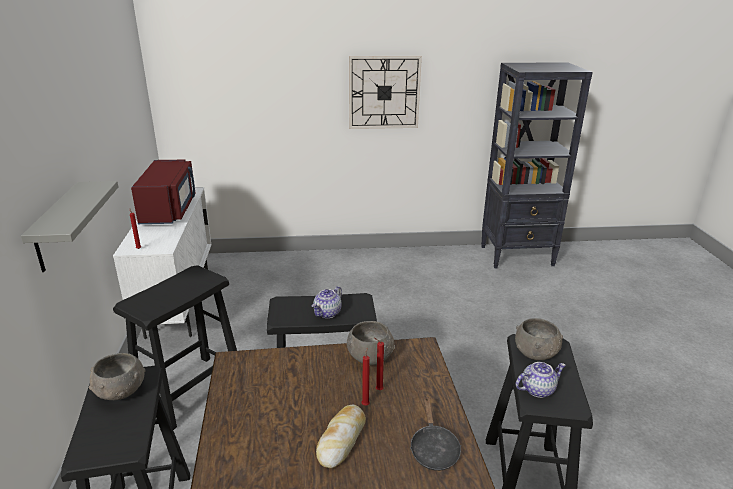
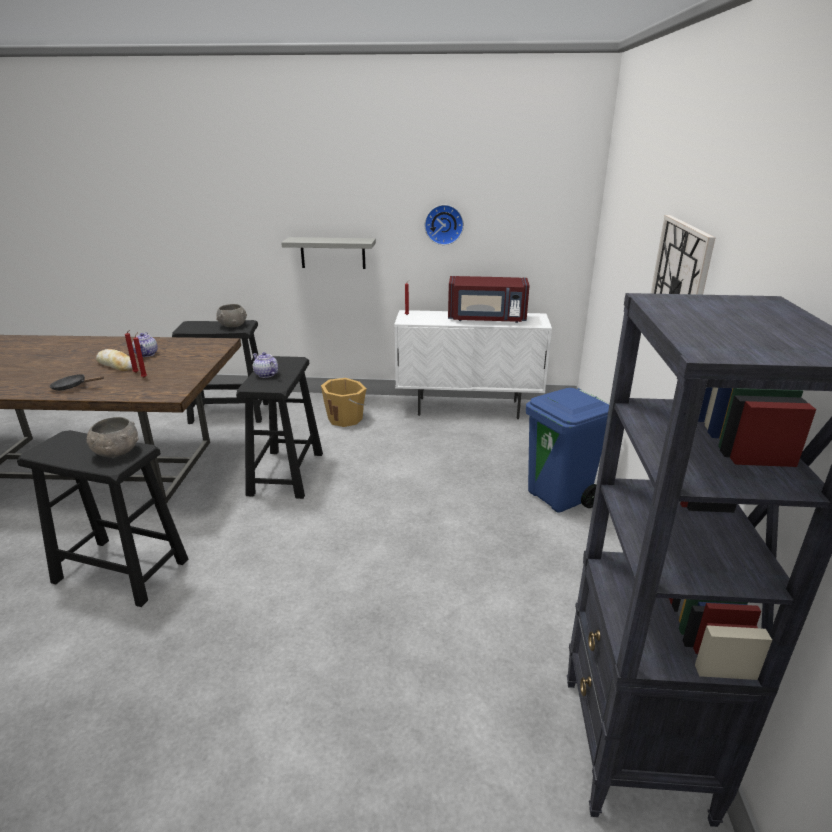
camera: 100 degrees right, 0 degrees up
black stool [113,265,237,430] -> orange bucket [321,378,367,427]
grey bowl [347,321,395,365] -> none
teapot [515,362,566,398] -> teapot moved to [132,332,158,357]
none -> wall clock [425,205,464,245]
none -> blue trash can [526,388,610,513]

